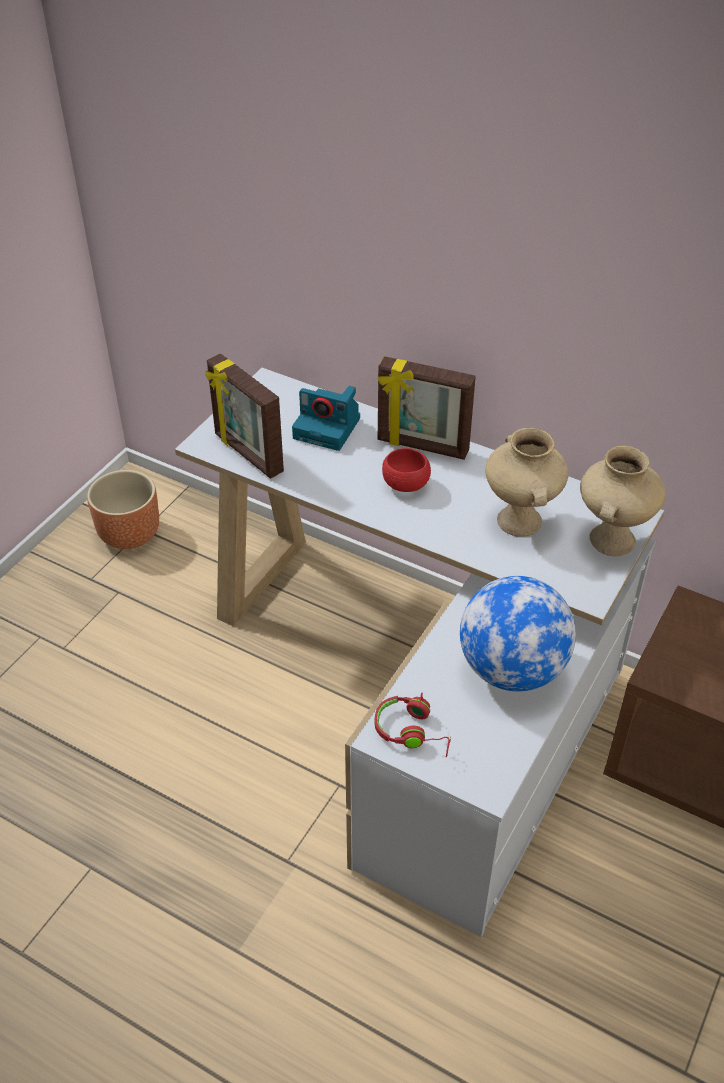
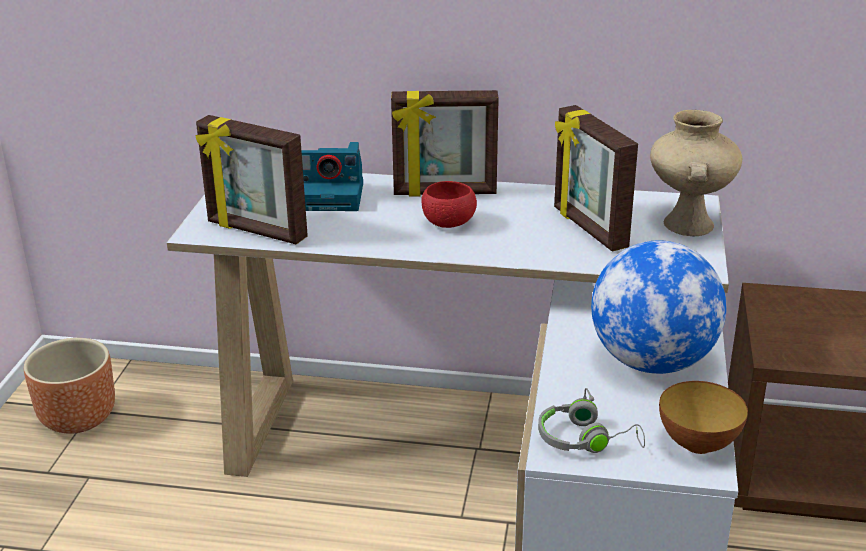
camera: 20 degrees left, 15 degrees down
red headphones [375,693,451,757] -> grey headphones [538,388,645,453]
beige vase [486,428,569,537] -> picture frame [554,105,638,251]
none -> bowl [659,381,748,454]

